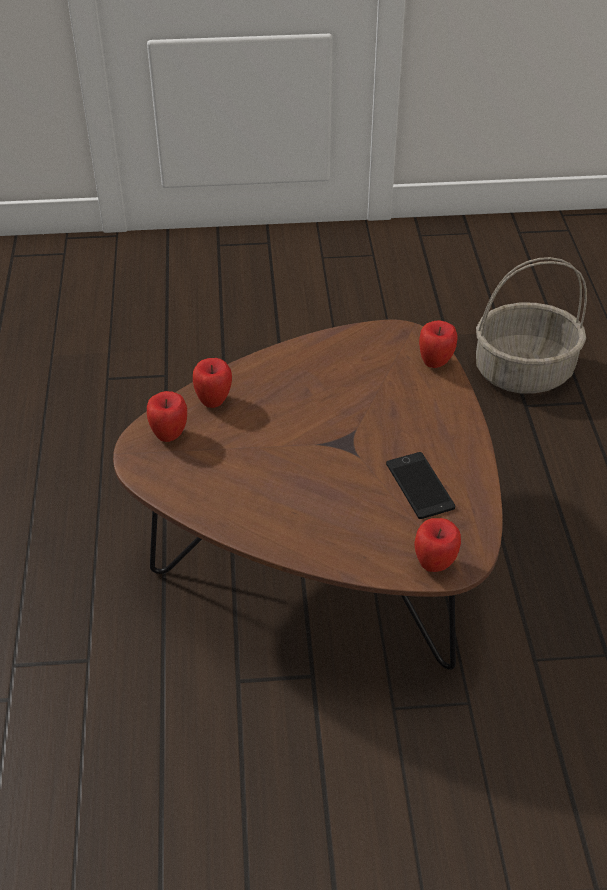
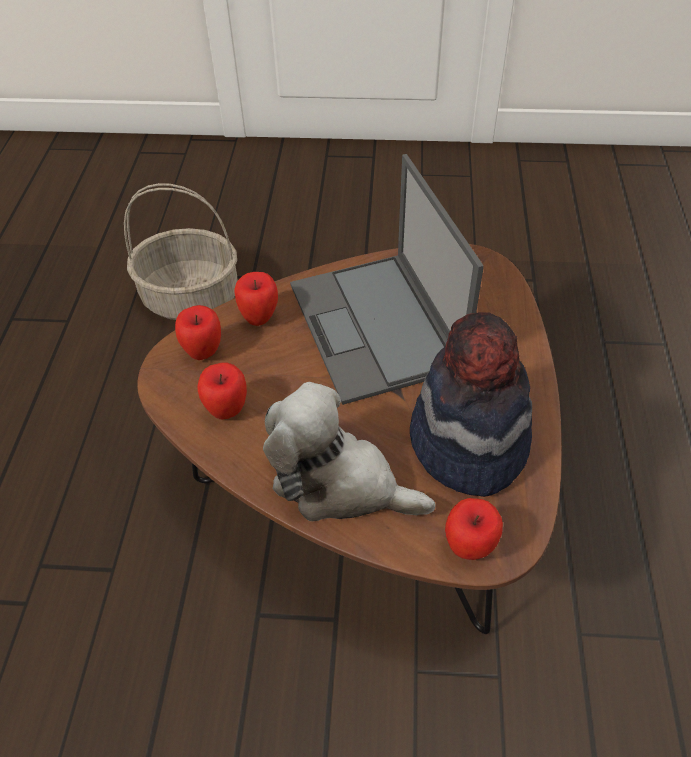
camera: 10 degrees right, 5 degrees up
phone [386,452,455,519] -> hat [410,312,532,497]
apple [419,320,458,368] -> apple moved to [197,363,247,420]
basket [476,257,587,394] -> basket moved to [124,183,238,320]
none -> plush toy [263,382,435,521]
none -> laptop [290,154,484,405]

